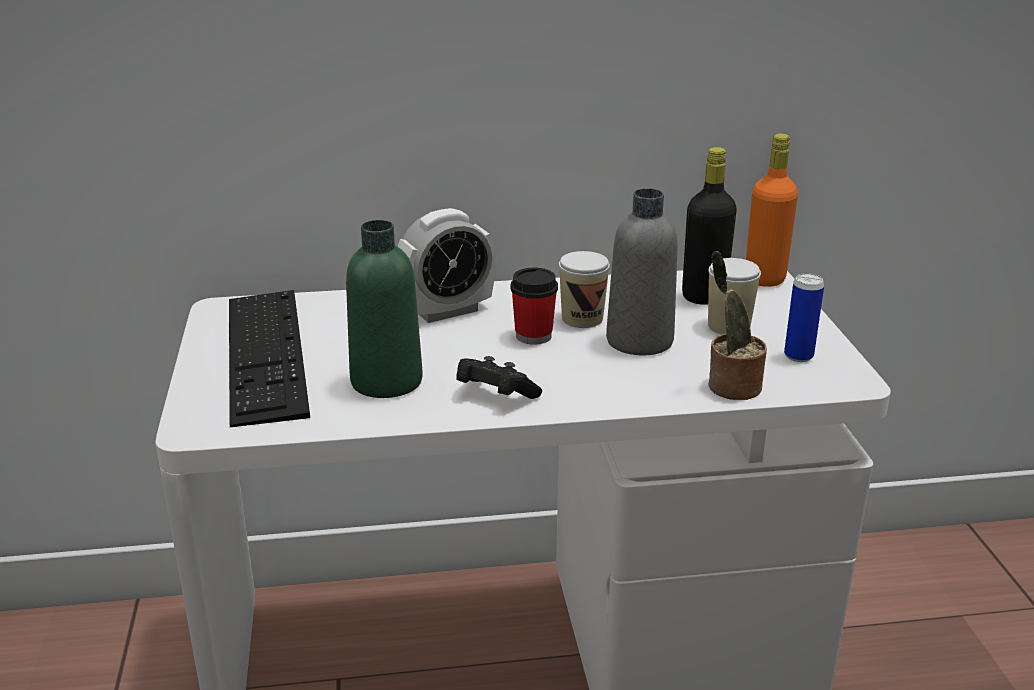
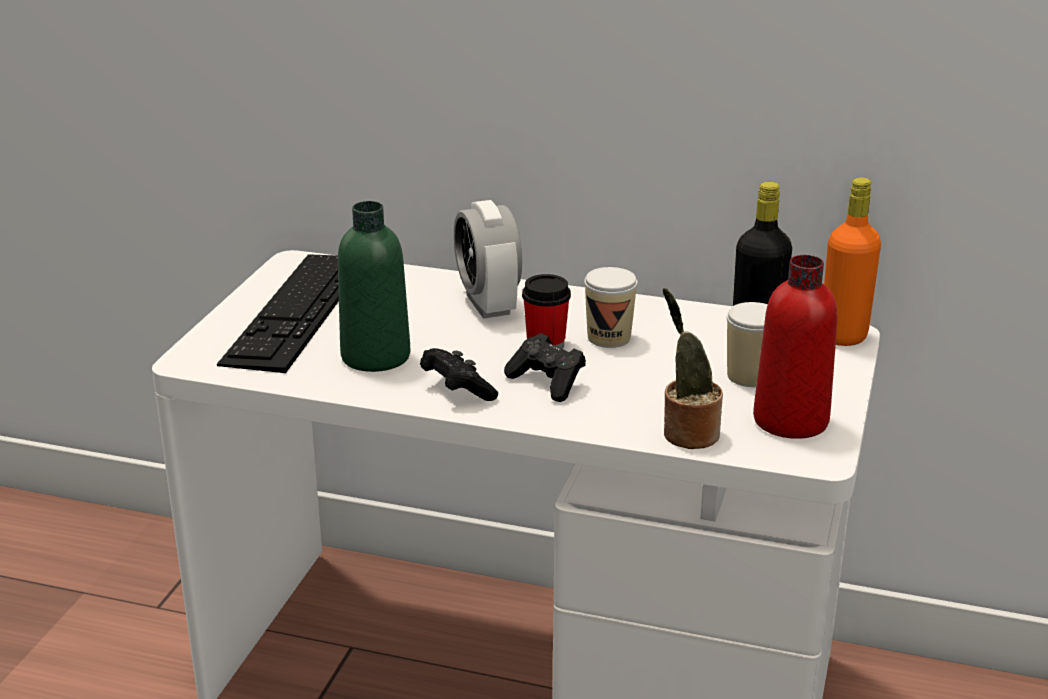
camera: 25 degrees right, 0 degrees up
alarm clock [397,208,496,323] -> alarm clock turned 75 degrees clockwise [454,200,522,319]
grey bottle [606,188,678,355] -> none
can [784,273,824,362] -> red bottle [753,255,837,439]
none -> black game controller [504,333,586,402]

